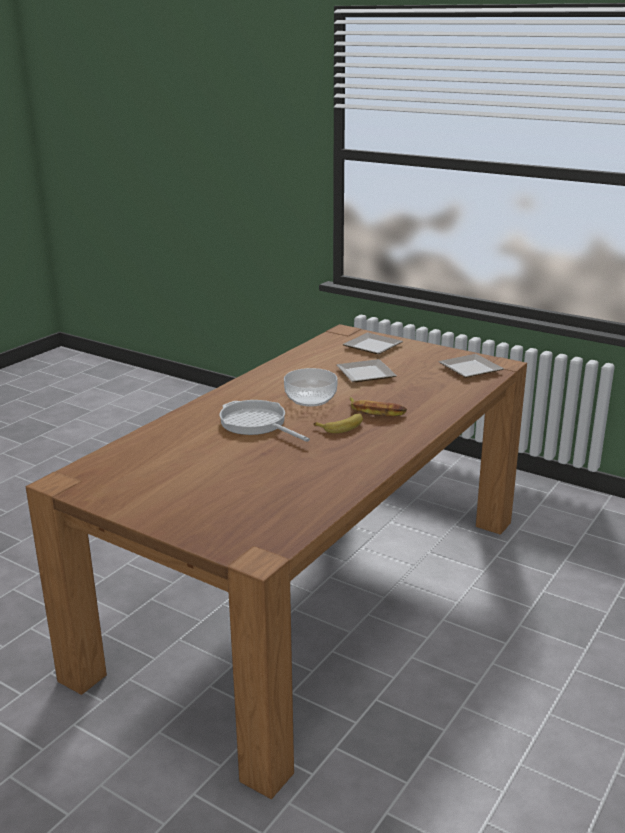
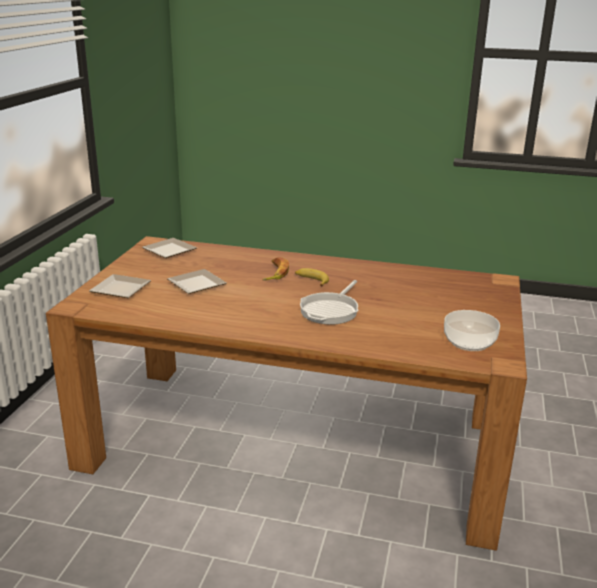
camera: 110 degrees left, 0 degrees up
bowl [284,368,338,407] -> bowl moved to [444,310,500,351]

